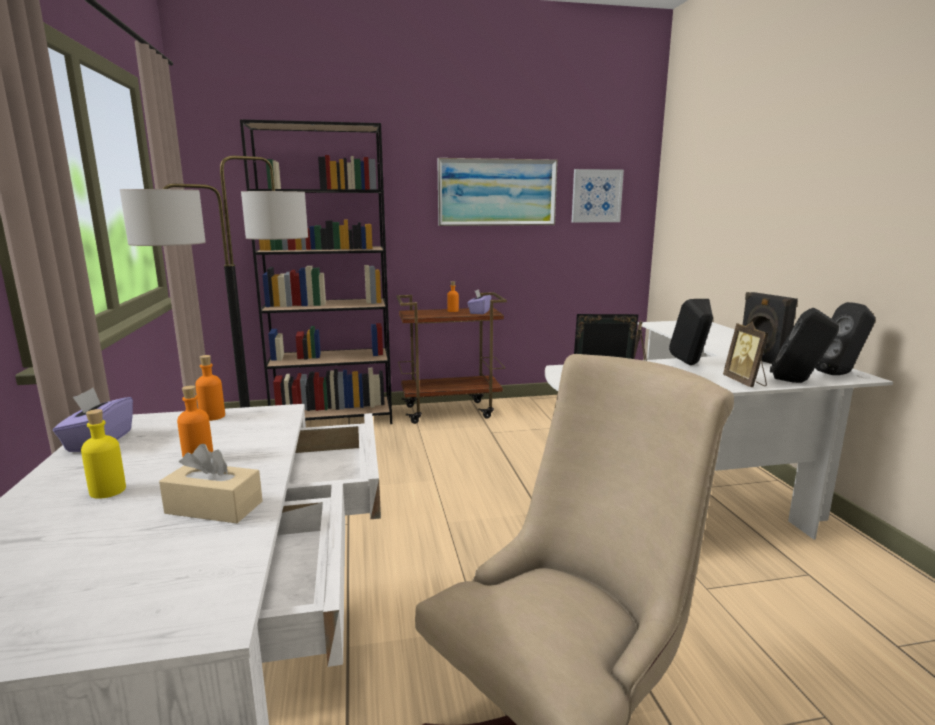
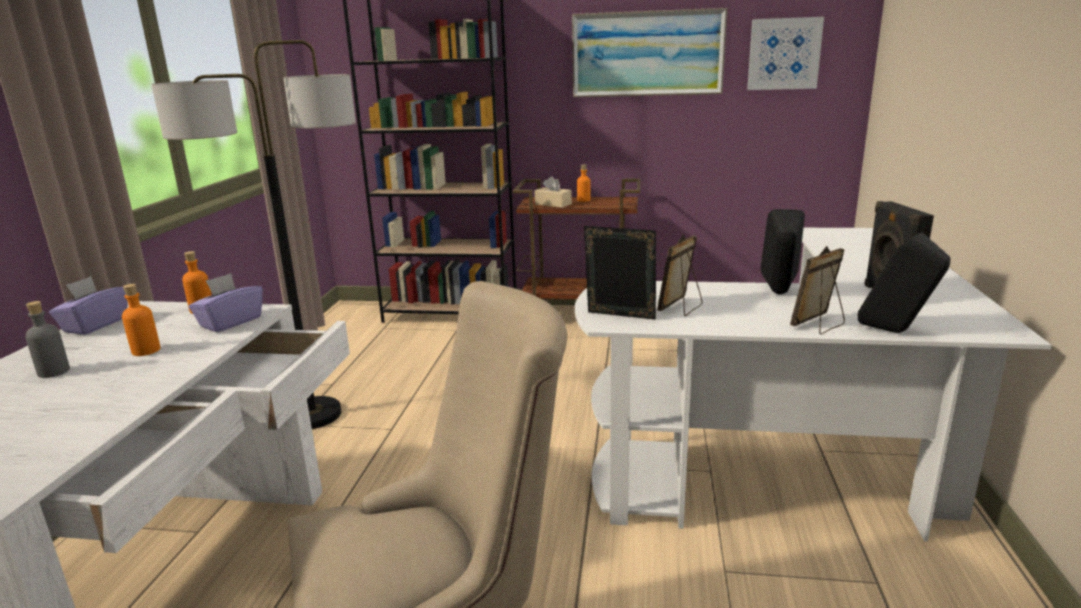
camera: 20 degrees right, 5 degrees up
yellow bottle [81,409,126,499] -> grey bottle [25,301,70,378]
beige tissue box [159,444,263,523] -> beige tissue box moved to [535,176,572,208]
purple tissue box [467,289,491,314] -> purple tissue box moved to [188,273,263,332]
picture frame [723,322,769,387] -> picture frame turned 45 degrees clockwise [790,246,845,334]
black speaker [815,302,875,375] -> none

